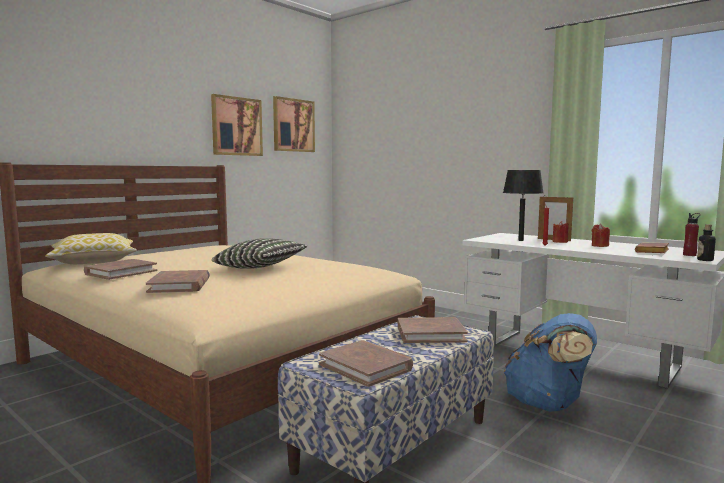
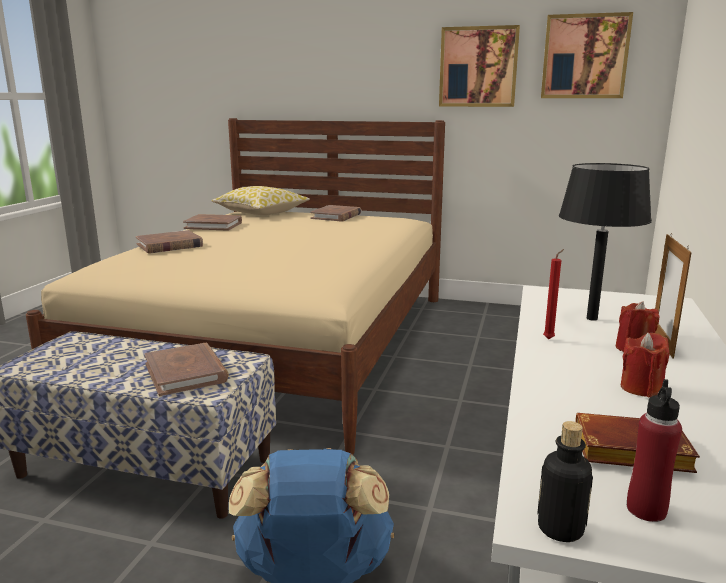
camera: 65 degrees right, 10 degrees up
pillow [212,238,307,269] -> none
brown book [319,340,413,387] -> brown book moved to [310,205,361,221]

